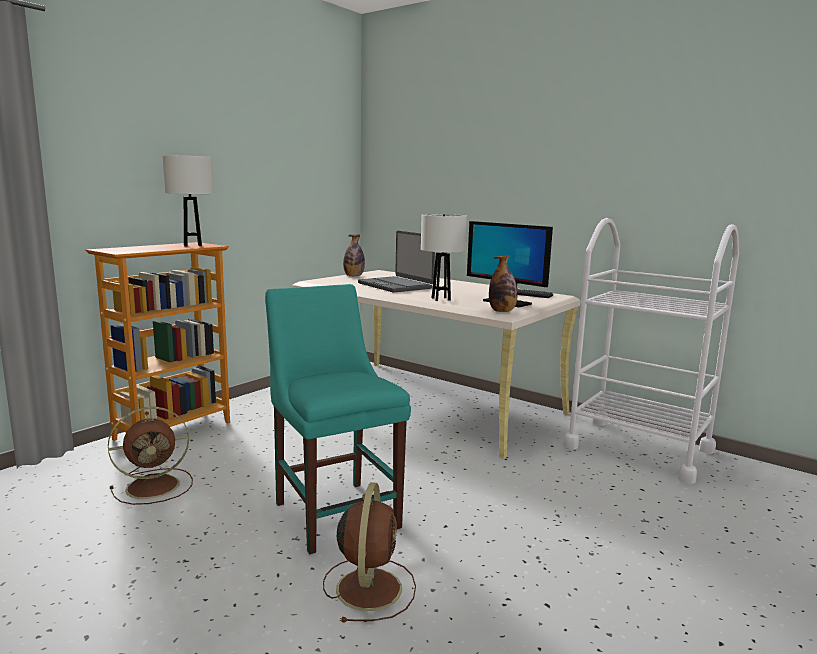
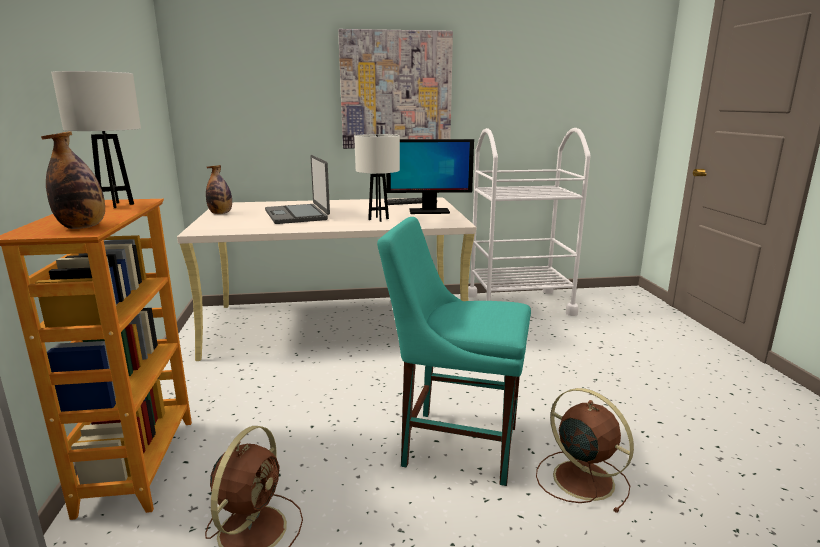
camera: 45 degrees left, 5 degrees up
laptop [358,231,435,293] -> laptop turned 60 degrees clockwise [265,155,330,224]
bottle [489,255,518,312] -> bottle moved to [41,131,105,229]
none -> picture [338,29,453,149]

